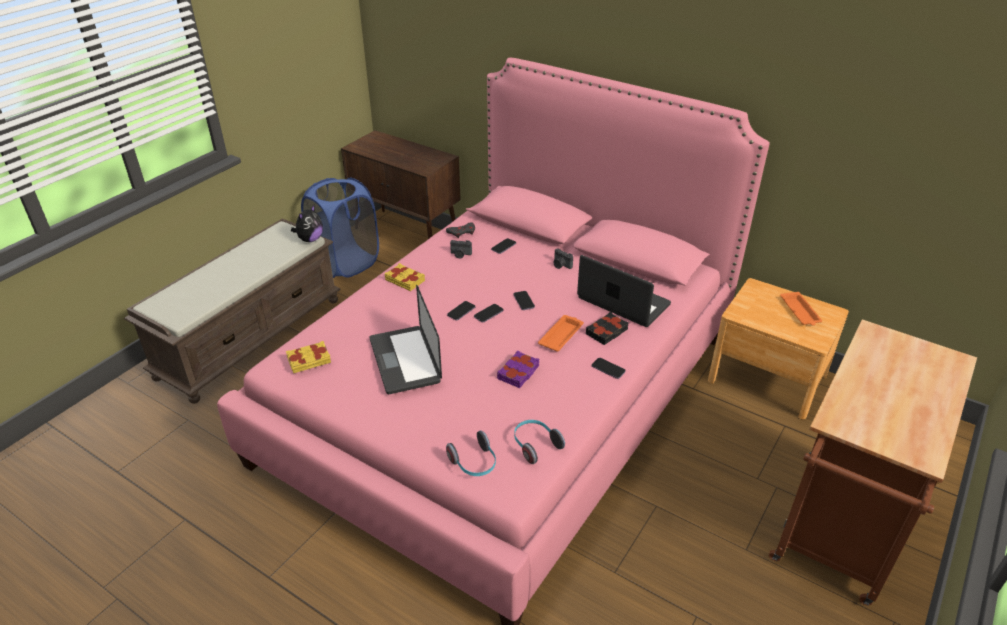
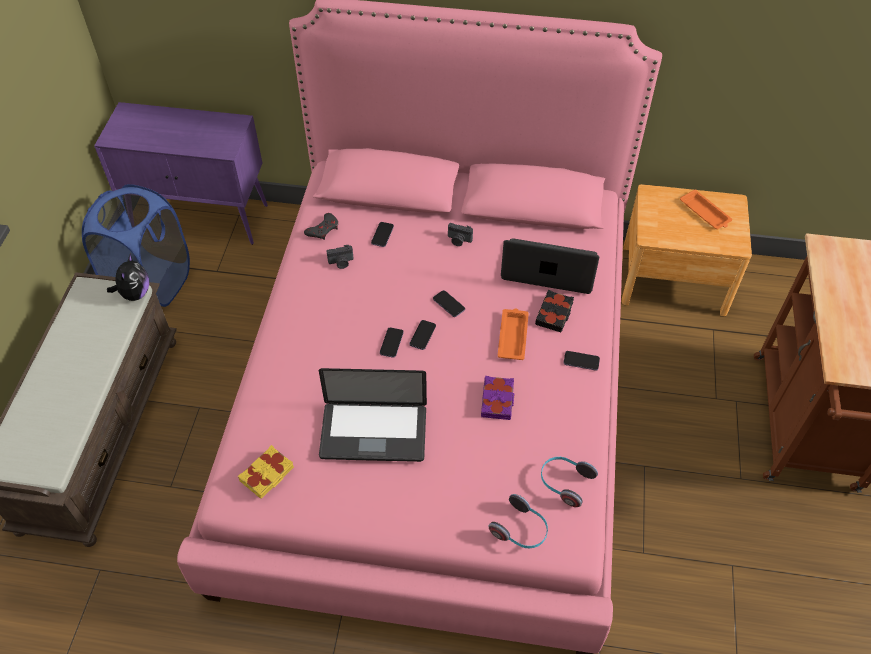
camera: 25 degrees left, 15 degrees up
brown cabinet [341,130,461,239] -> purple cabinet [94,102,268,245]
laptop [370,285,442,394] -> laptop turned 45 degrees counterclockwise [319,368,427,462]
yellow book [384,263,425,291] -> none

